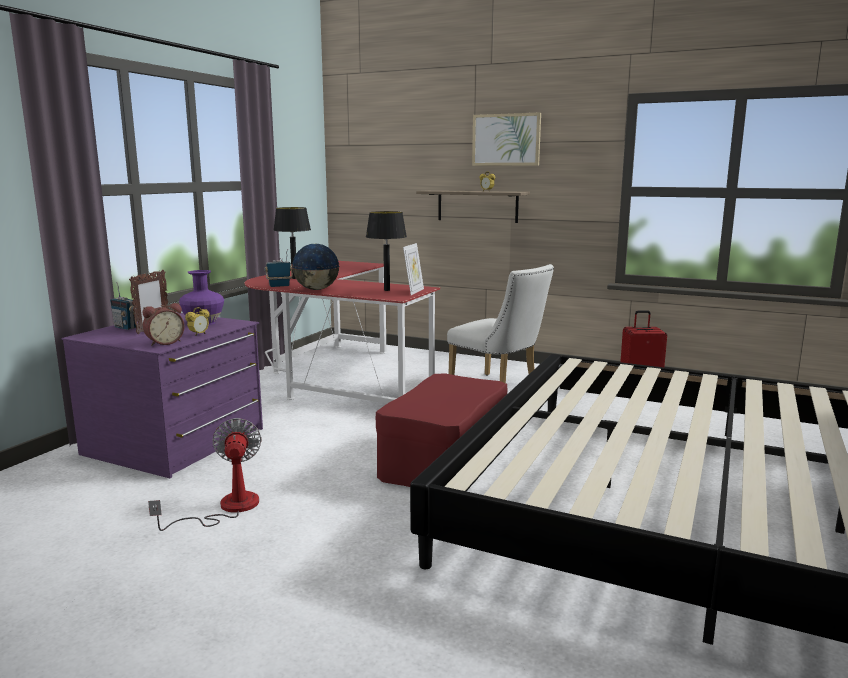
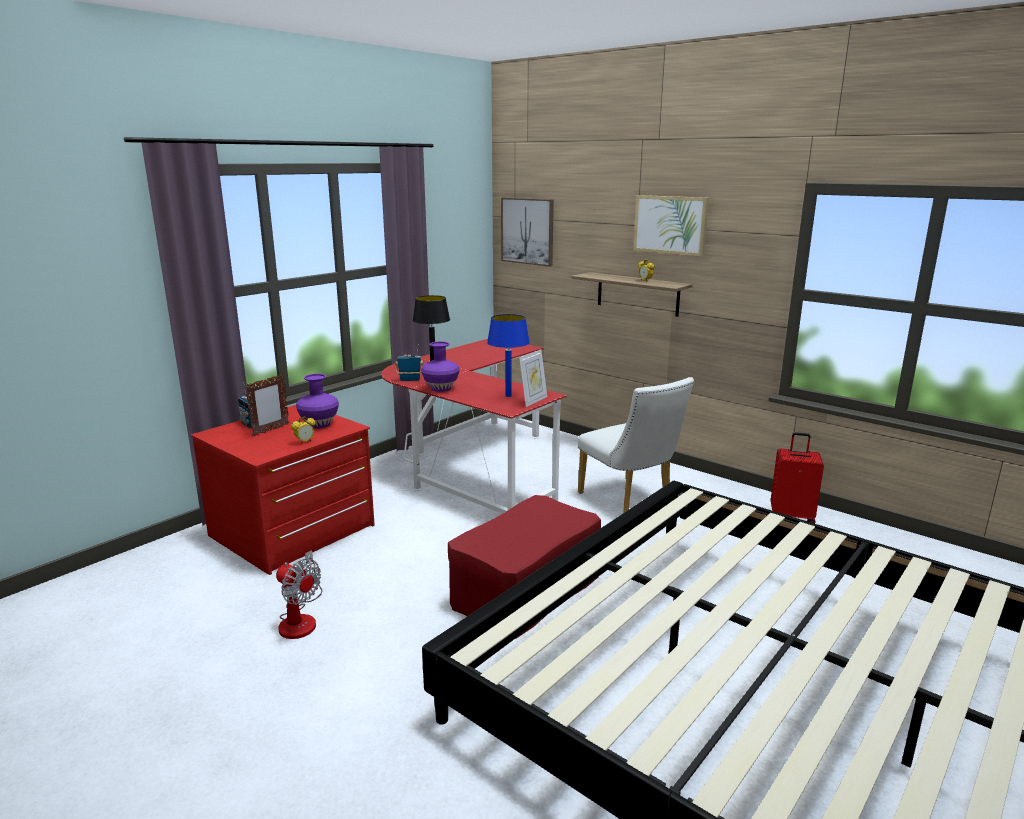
camera: 15 degrees right, 5 degrees up
purple dresser [61,312,263,478] -> red dresser [191,405,375,575]
alarm clock [143,303,185,346] -> none
fan [148,418,262,531] -> fan turned 120 degrees clockwise [276,550,322,639]
globe [291,244,340,290] -> purple vase [421,341,460,392]
black table lamp [366,211,407,291] -> blue table lamp [487,314,530,397]
none -> picture [501,197,554,267]

